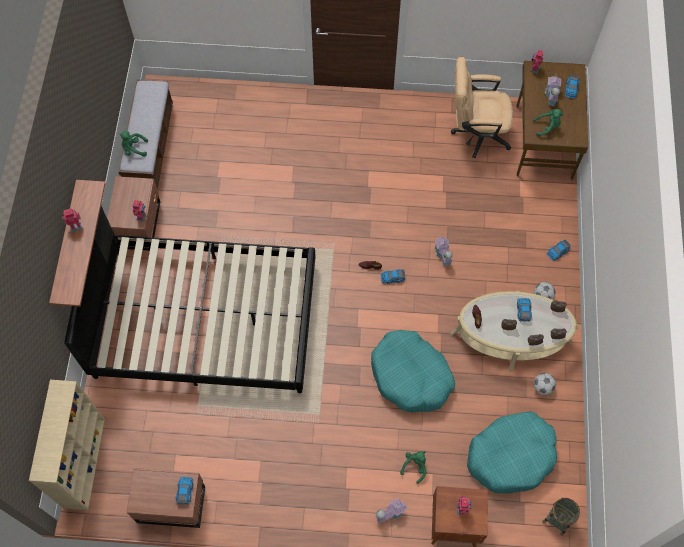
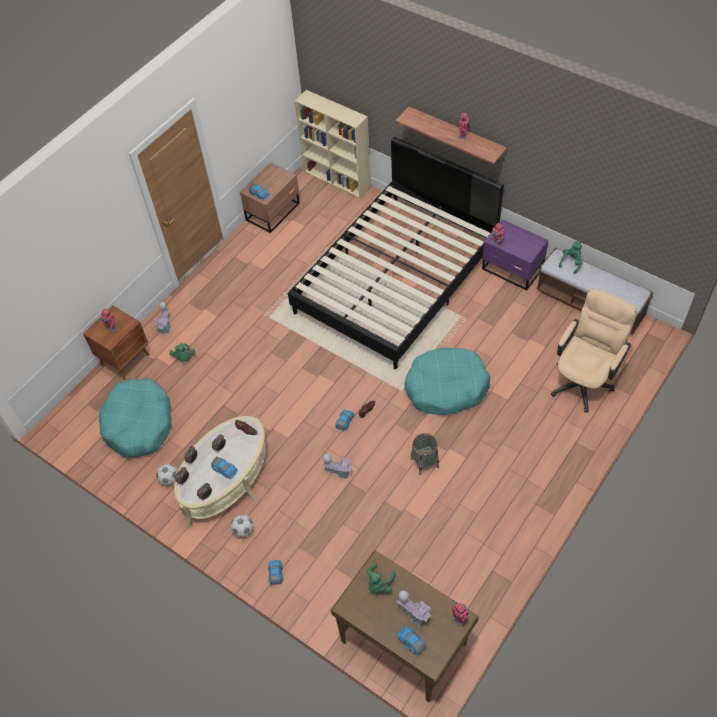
camera: 125 degrees right, 10 degrees down
brown nightstand [107,176,160,251] -> purple nightstand [482,219,548,291]
turquoise dog bed [371,330,455,413] -> turquoise dog bed moved to [404,347,490,415]
beige office chair [451,57,513,158] -> beige office chair moved to [551,288,637,413]
basket [542,498,580,536] -> basket moved to [411,433,439,475]

